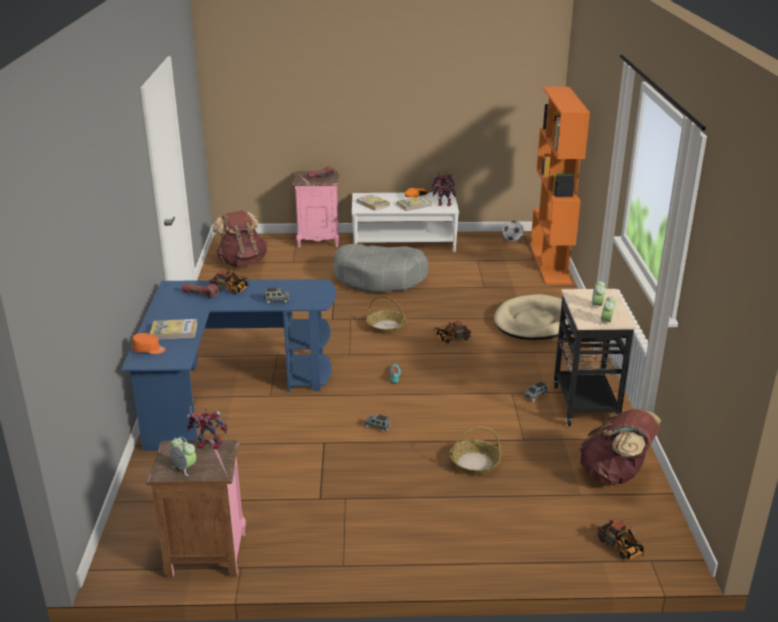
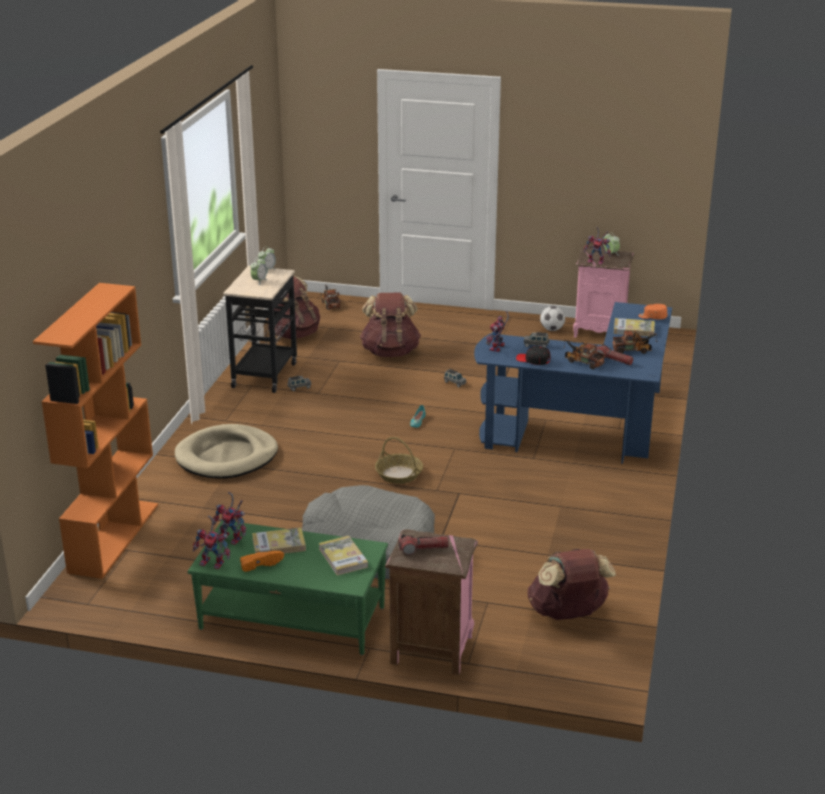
camera: 165 degrees left, 0 degrees up
white coffee table [352,192,459,252] -> green coffee table [188,520,388,655]
toy truck [434,320,472,343] -> toy truck moved to [613,330,657,354]
basket [450,426,501,475] -> brown backpack [360,293,421,357]
football [502,220,524,242] -> football moved to [540,306,565,331]
none -> toy robot [486,311,509,352]
none -> black cap [516,346,550,365]

